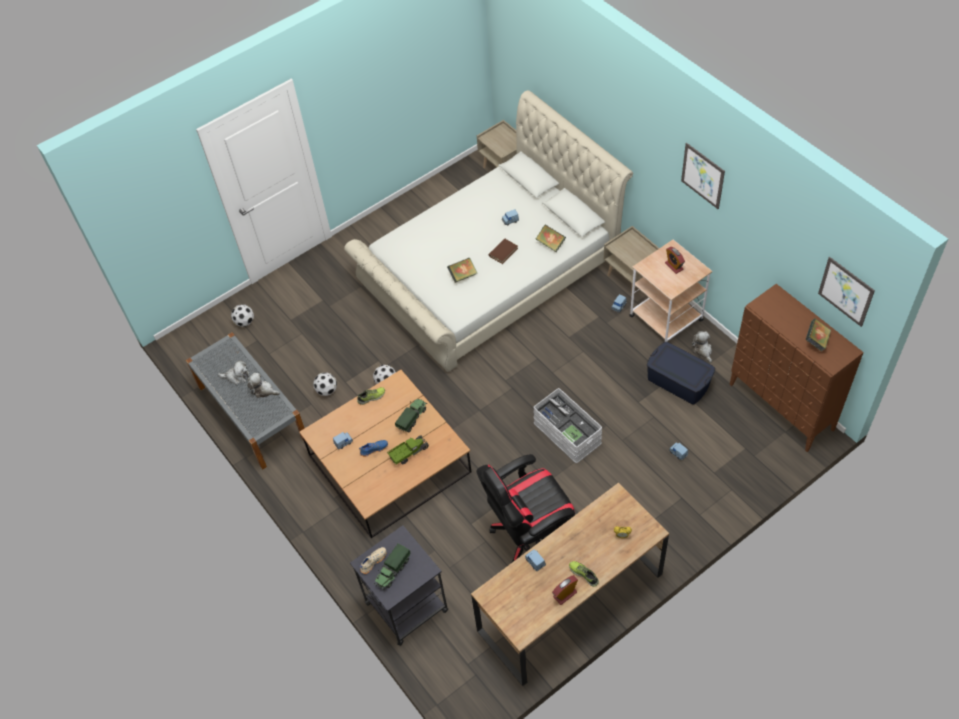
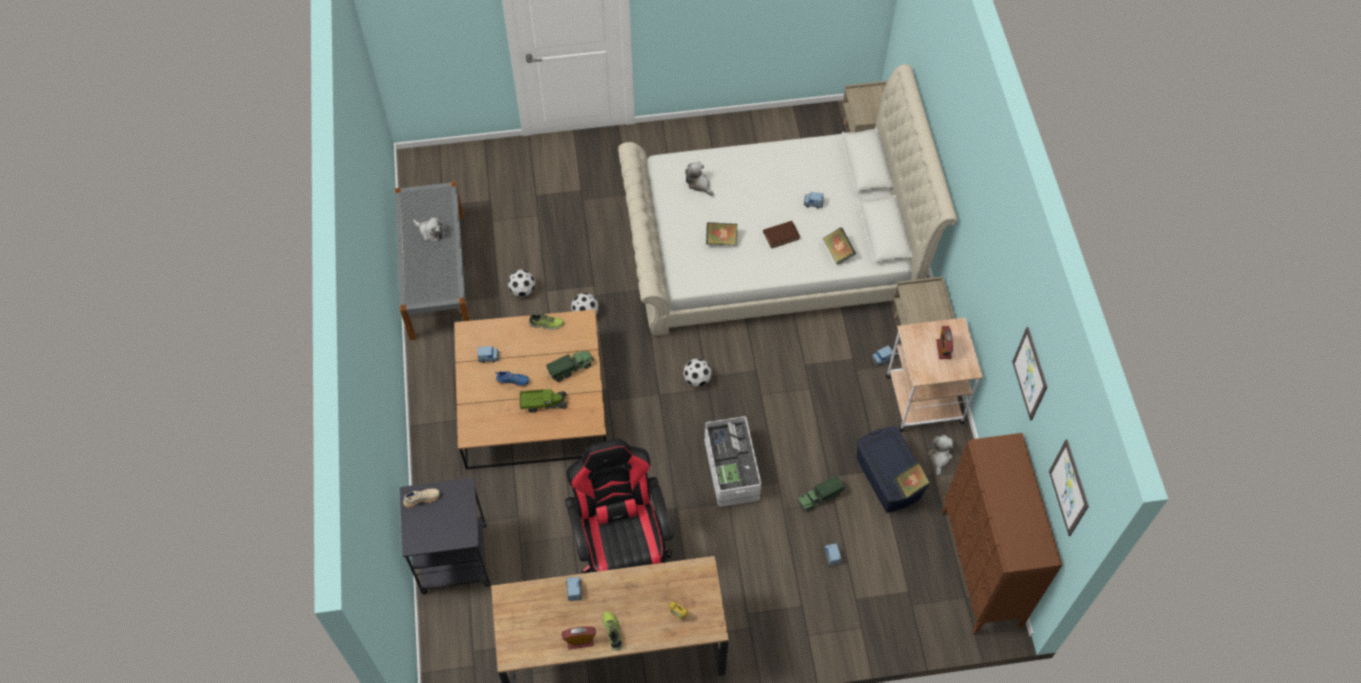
camera: 25 degrees right, 5 degrees up
football [231,304,254,327] -> football moved to [683,359,712,387]
plush toy [247,373,280,398] -> plush toy moved to [685,161,714,196]
toy truck [374,543,411,590] -> toy truck moved to [796,475,845,511]
black office chair [476,454,575,562] -> black office chair turned 75 degrees clockwise [565,439,674,574]
picture [681,143,725,209] -> picture moved to [1012,327,1048,421]
book [805,319,831,352] -> book moved to [892,463,930,499]

